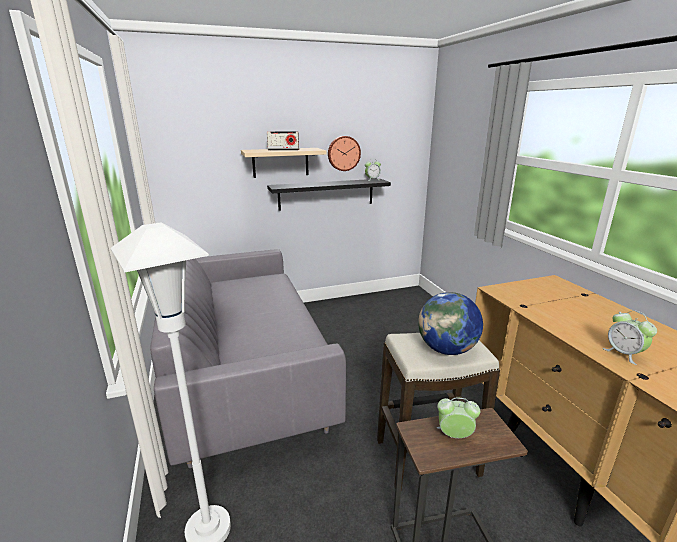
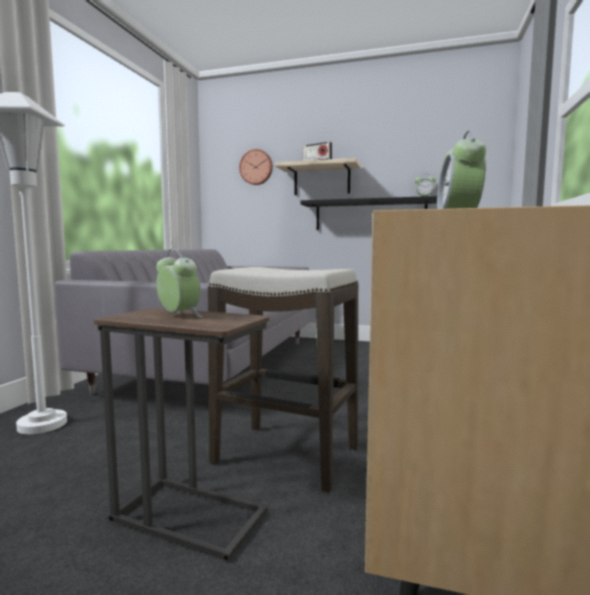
camera: 35 degrees right, 15 degrees down
wall clock [328,136,361,171] -> wall clock moved to [239,149,273,185]
globe [418,292,483,355] -> none

